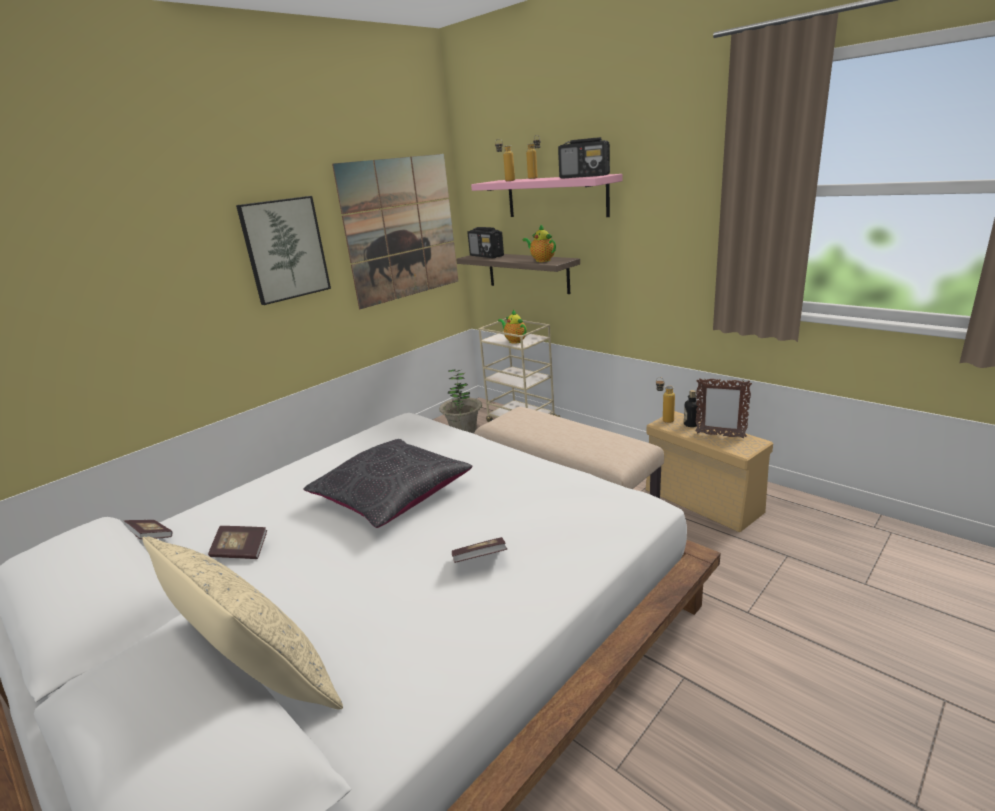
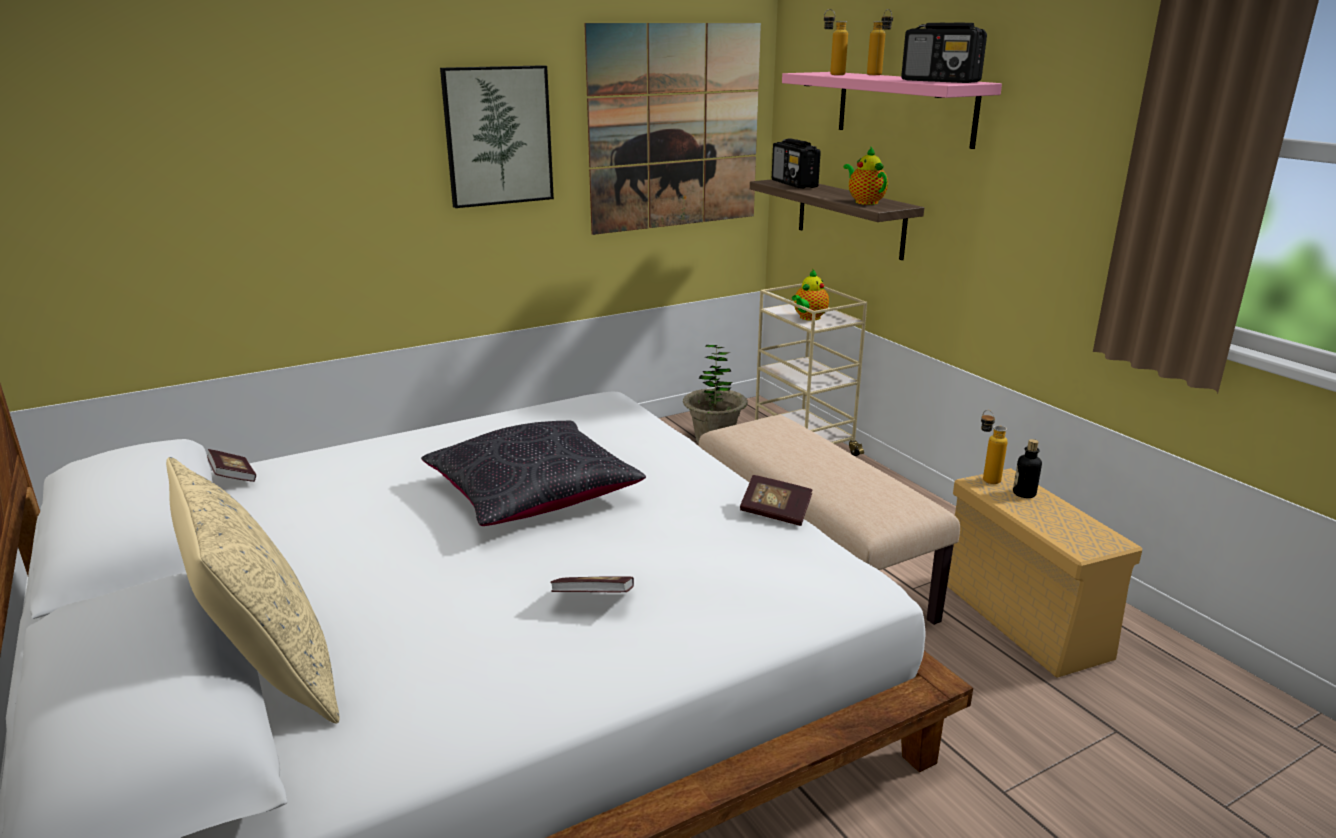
camera: 15 degrees right, 0 degrees up
book [208,526,267,559] -> book moved to [740,475,813,526]
teapot [498,310,527,344] -> teapot turned 120 degrees counterclockwise [792,270,829,321]
picture frame [695,378,752,439] -> none

